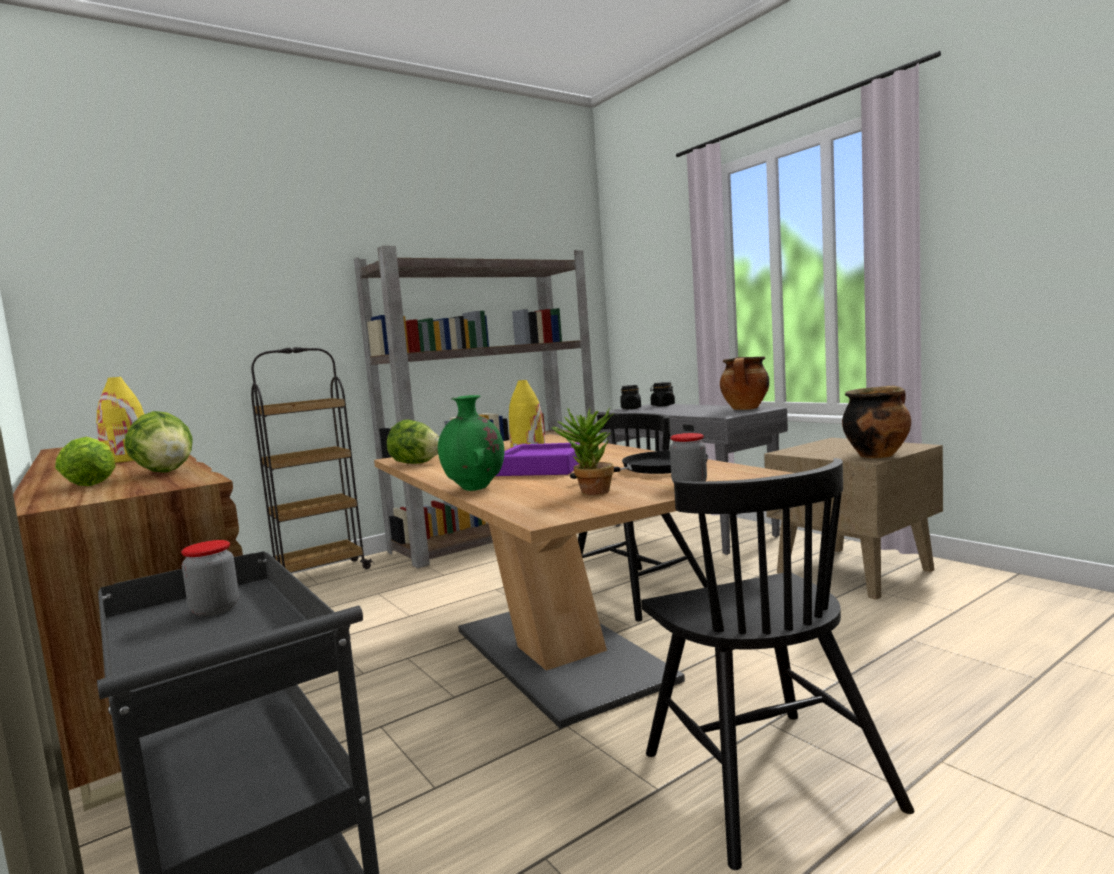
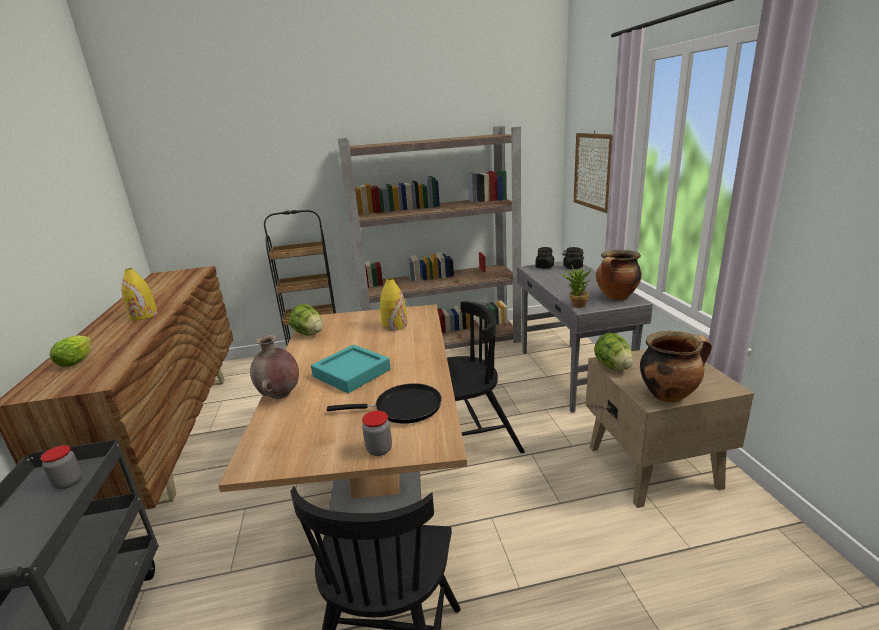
camera: 25 degrees right, 15 degrees up
lettuce [124,411,193,473] -> lettuce moved to [594,333,634,370]
green vase [438,395,504,491] -> brown vase [250,335,299,399]
purple tray [496,442,580,476] -> turquoise tray [311,345,391,393]
potted plant [552,407,615,495] -> potted plant moved to [561,265,592,308]
none -> picture [574,131,613,213]

